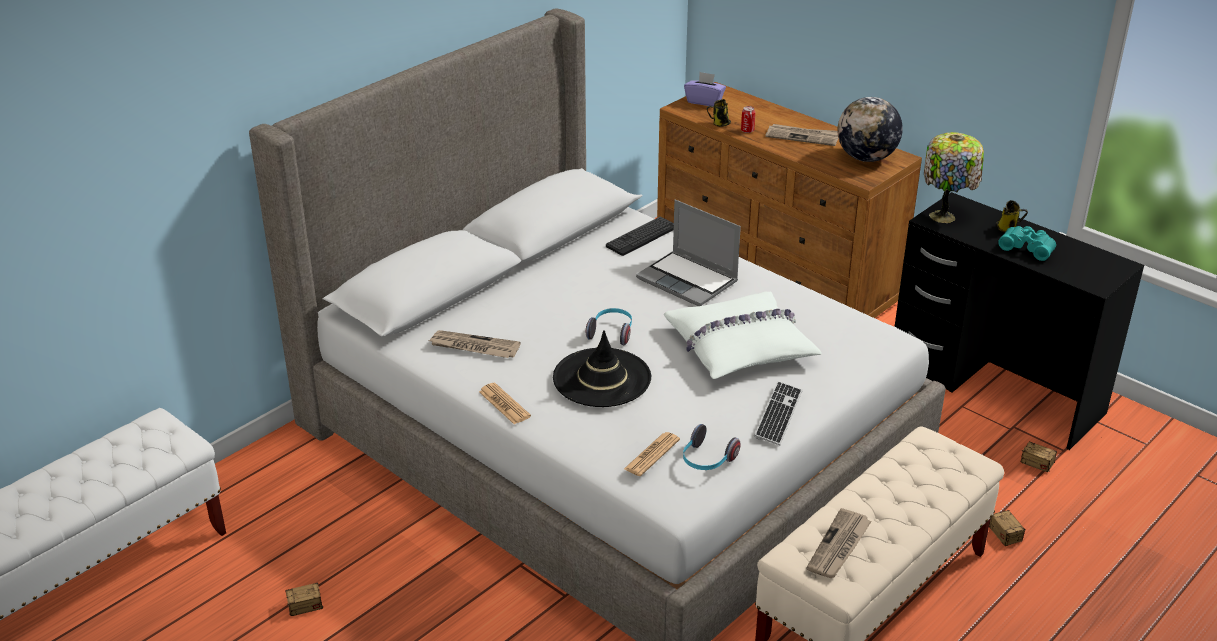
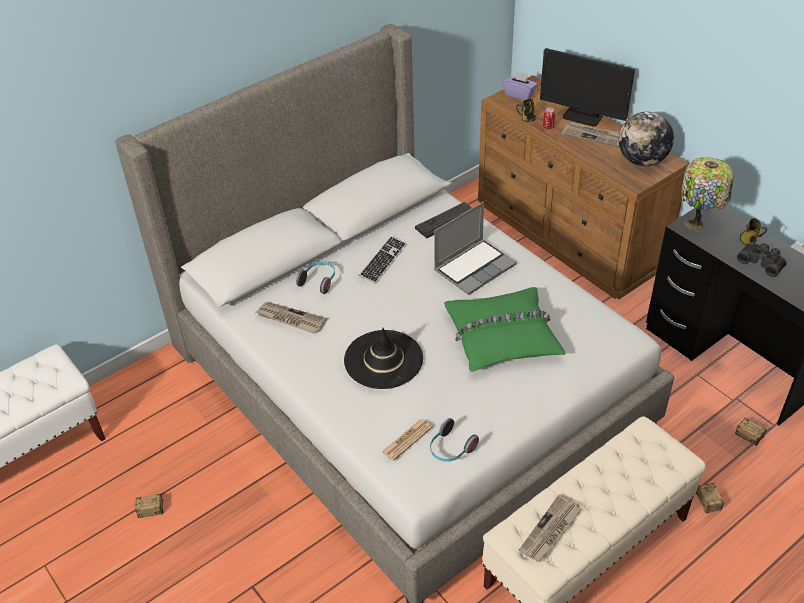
camera: 10 degrees right, 10 degrees up
newspaper [479,383,531,424] -> none
headphones [586,308,632,345] -> headphones moved to [296,261,335,294]
laptop [636,200,741,306] -> laptop turned 90 degrees counterclockwise [434,202,516,295]
white pillow [664,292,822,379] -> green pillow [444,287,565,372]
keyboard [754,381,803,445] -> keyboard moved to [359,236,407,284]
turquoise binoculars [998,226,1056,261] -> black binoculars [737,243,786,277]
none -> monitor [540,48,635,126]

